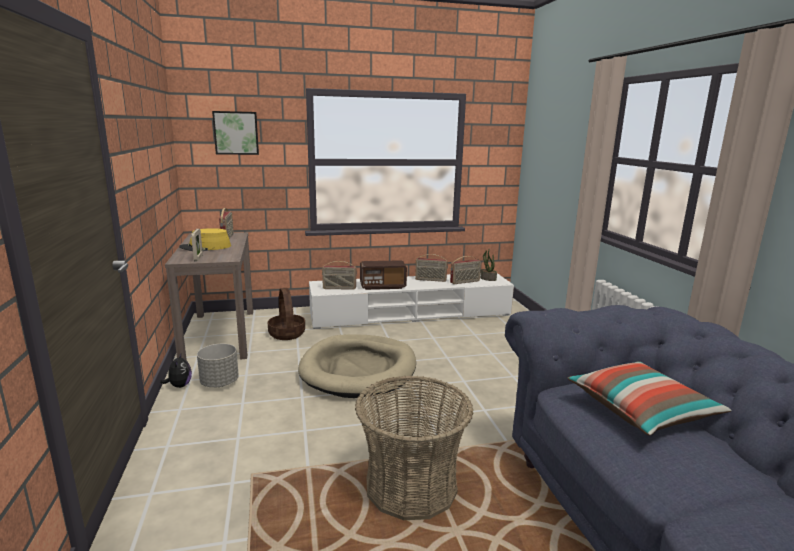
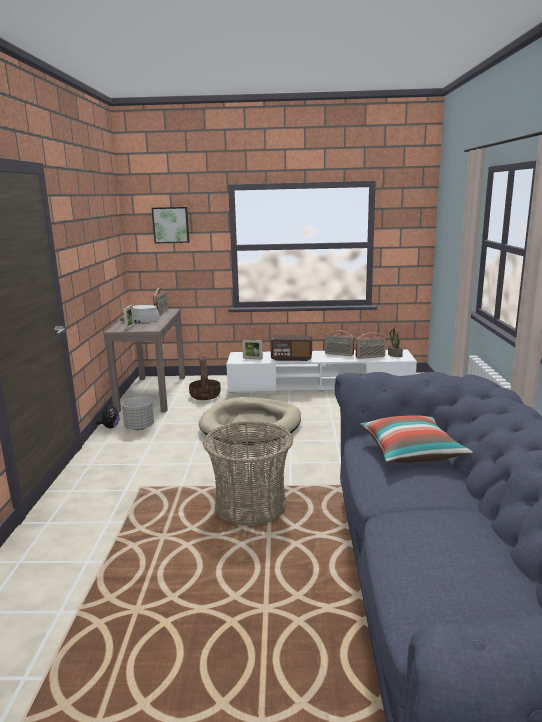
camera: 15 degrees right, 0 degrees up
yellow hat [179,228,231,251] -> grey hat [120,305,160,323]
radio [322,261,357,290] -> picture frame [242,339,263,360]

